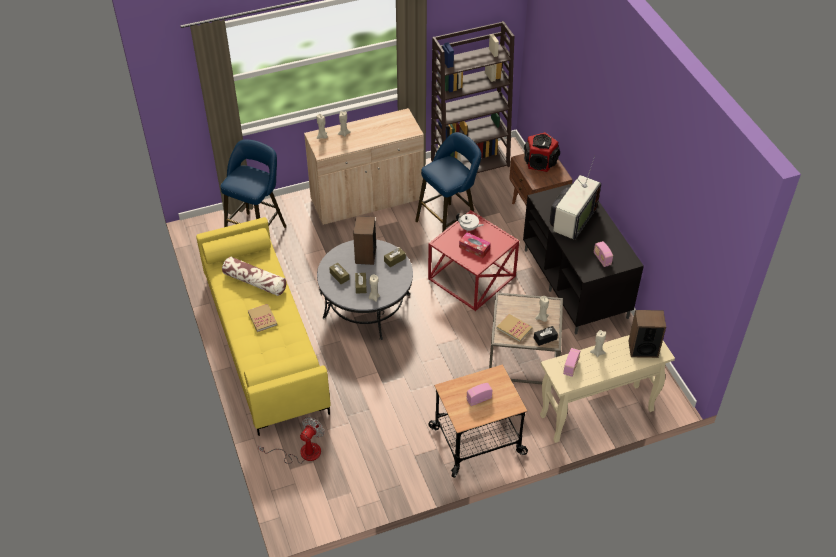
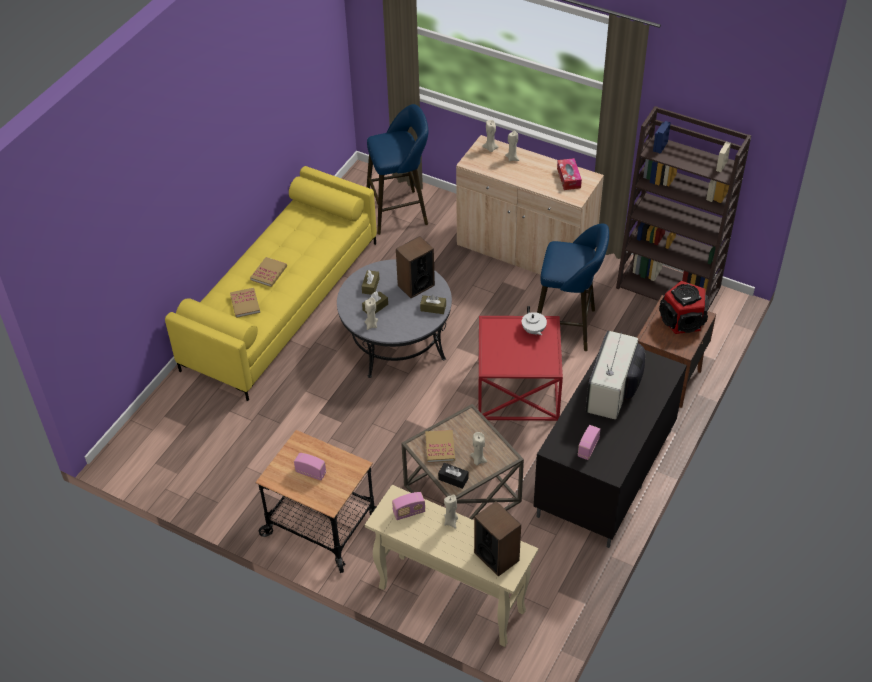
camera: 50 degrees right, 0 degrees up
pillow [222,257,287,296] -> none
fan [258,417,325,464] -> none
tissue box [459,232,491,258] -> tissue box moved to [557,158,582,190]
television [550,156,601,240] -> television turned 120 degrees clockwise [586,331,645,419]
none -> book [230,288,260,318]

